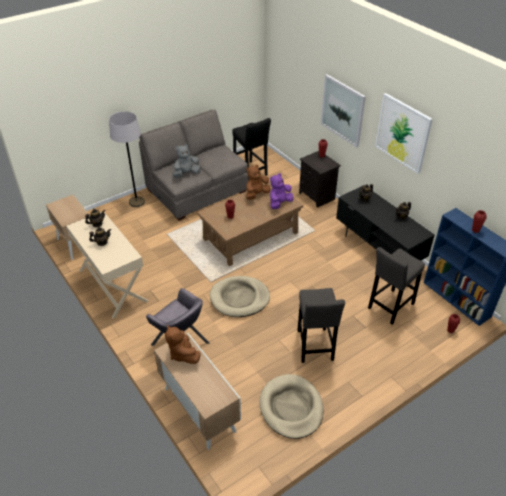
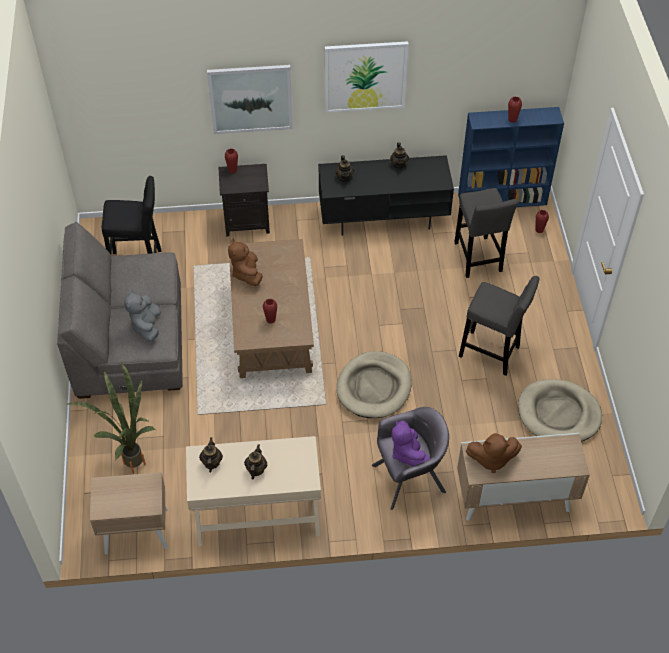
camera: 60 degrees left, 10 degrees up
grey floor lamp [109,111,145,207] -> none
purple plush toy [270,173,293,209] -> purple plush toy moved to [392,420,430,466]
none -> potted plant [68,362,156,474]

